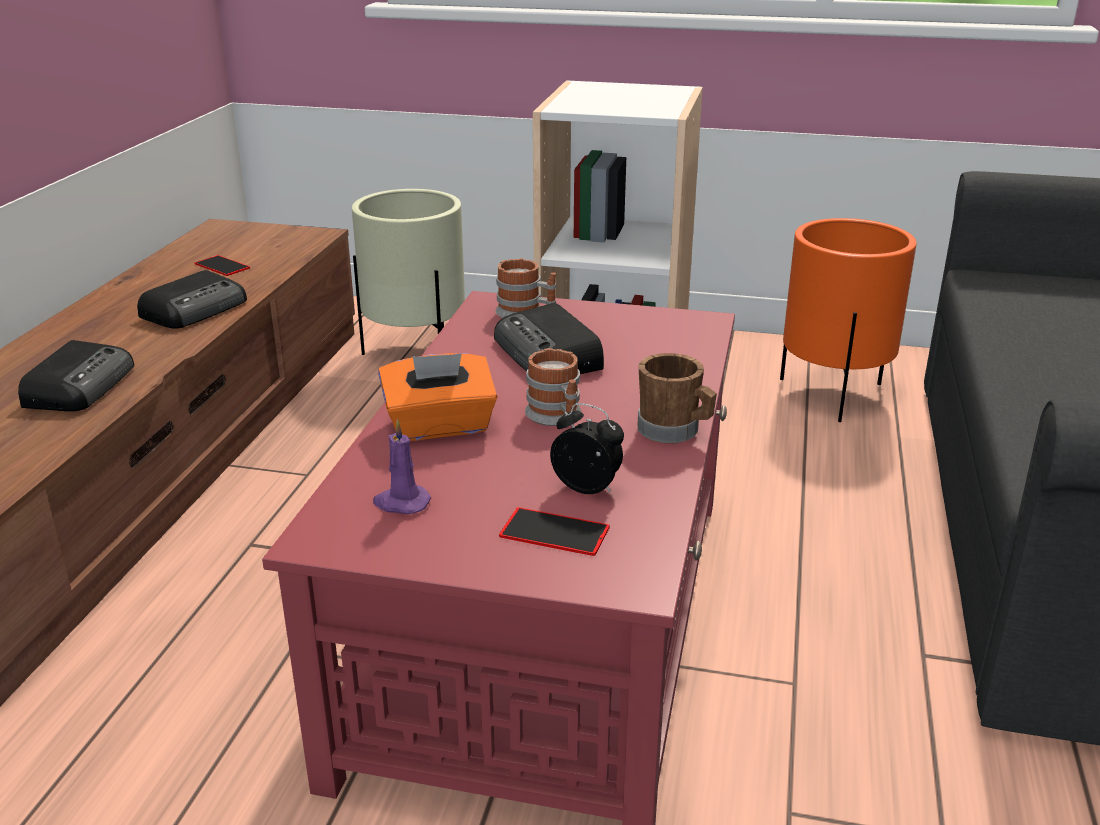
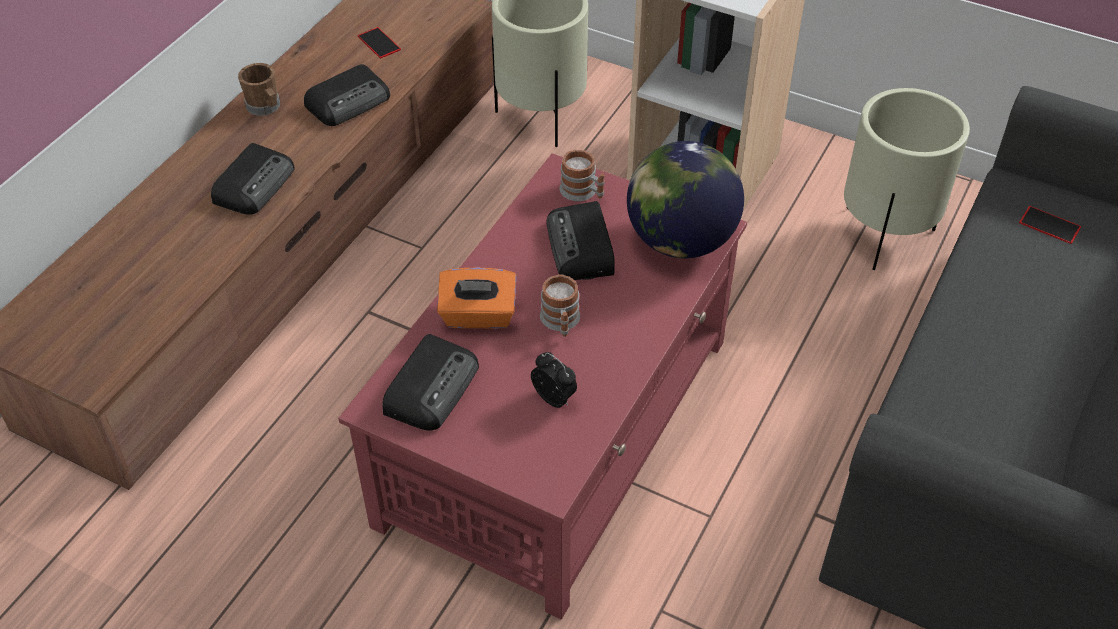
camera: 15 degrees right, 20 degrees up
purple candle [373,419,431,514] -> radio [382,334,479,431]
phone [499,507,610,556] -> phone moved to [1019,206,1081,244]
brown mug [638,353,717,443] -> brown mug moved to [238,63,280,116]
orange planter [780,218,917,422] -> beige planter [844,88,970,270]
none -> globe [627,141,744,258]

